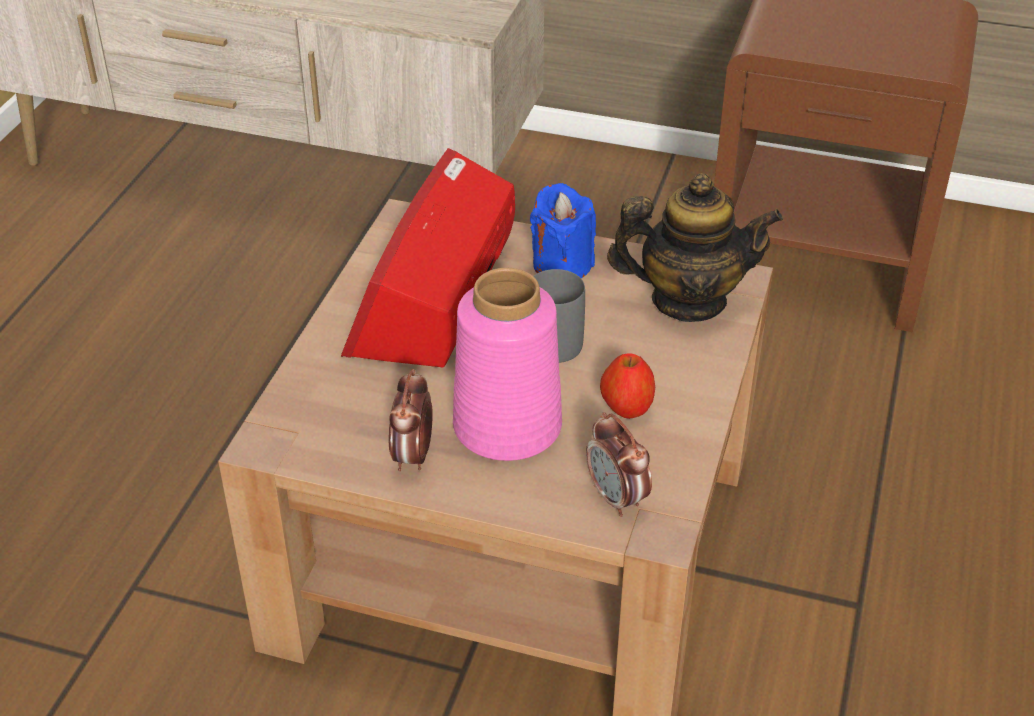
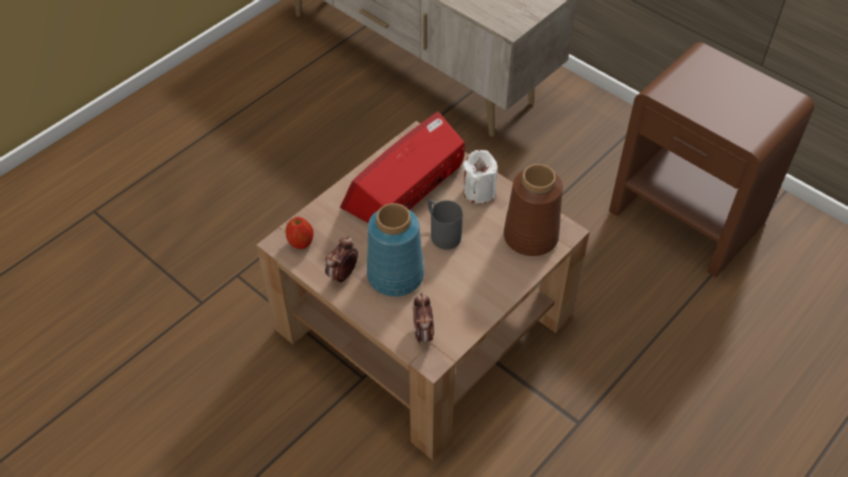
camera: 25 degrees right, 10 degrees up
pink vase [453,268,562,461] -> blue vase [367,203,424,297]
blue candle [530,183,596,278] -> white candle [463,150,497,204]
apple [600,354,655,419] -> apple moved to [286,217,314,249]
teapot [607,174,783,322] -> brown vase [504,164,563,256]

